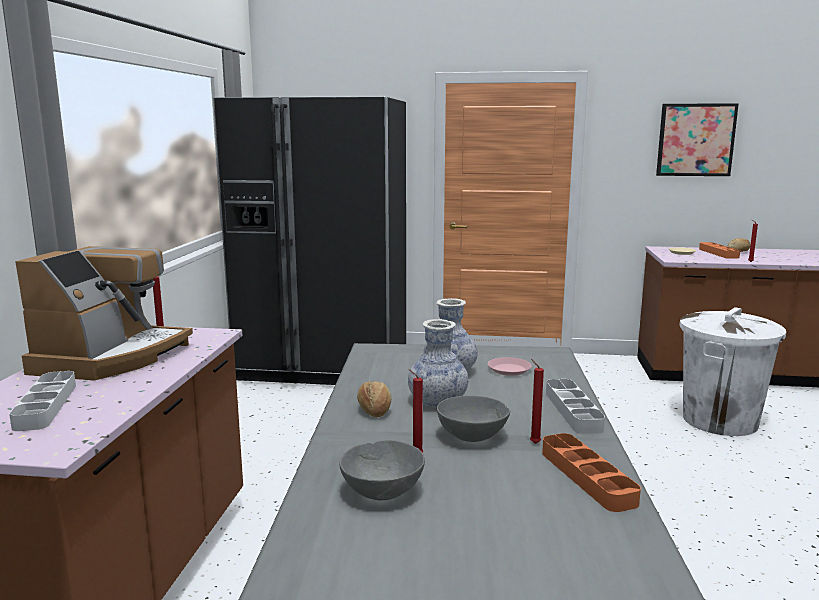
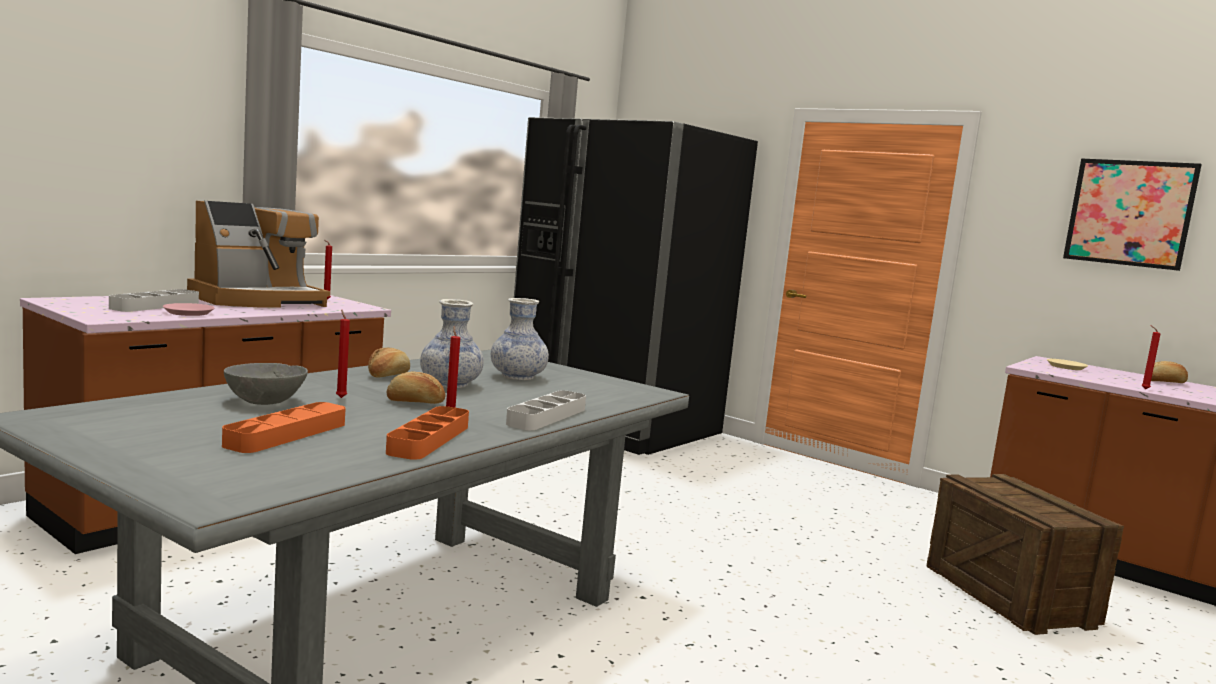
camera: 30 degrees right, 5 degrees down
grey bowl [437,396,510,442] -> bread [387,372,445,404]
pink plate [488,357,532,376] -> pink plate moved to [163,303,214,316]
white trash can [679,307,786,436] -> crate [926,474,1124,635]
orange tray [699,242,740,259] -> orange tray moved to [222,402,346,453]

